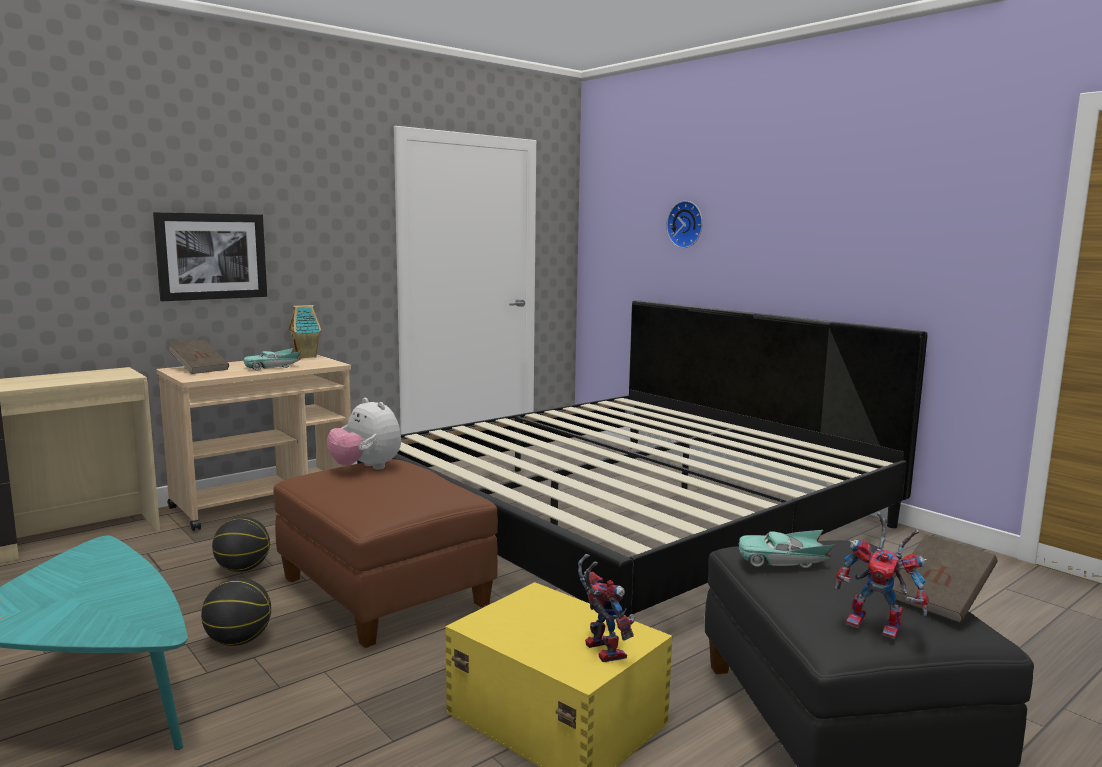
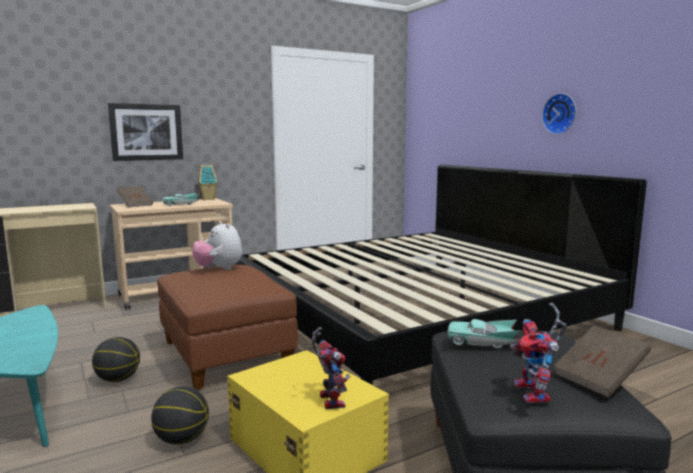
camera: 10 degrees right, 0 degrees up
basketball [212,517,270,572] -> basketball moved to [151,386,209,445]
wall clock [667,201,703,248] -> wall clock moved to [542,93,576,134]
toy robot [834,512,929,638] -> toy robot turned 45 degrees clockwise [510,303,567,403]

